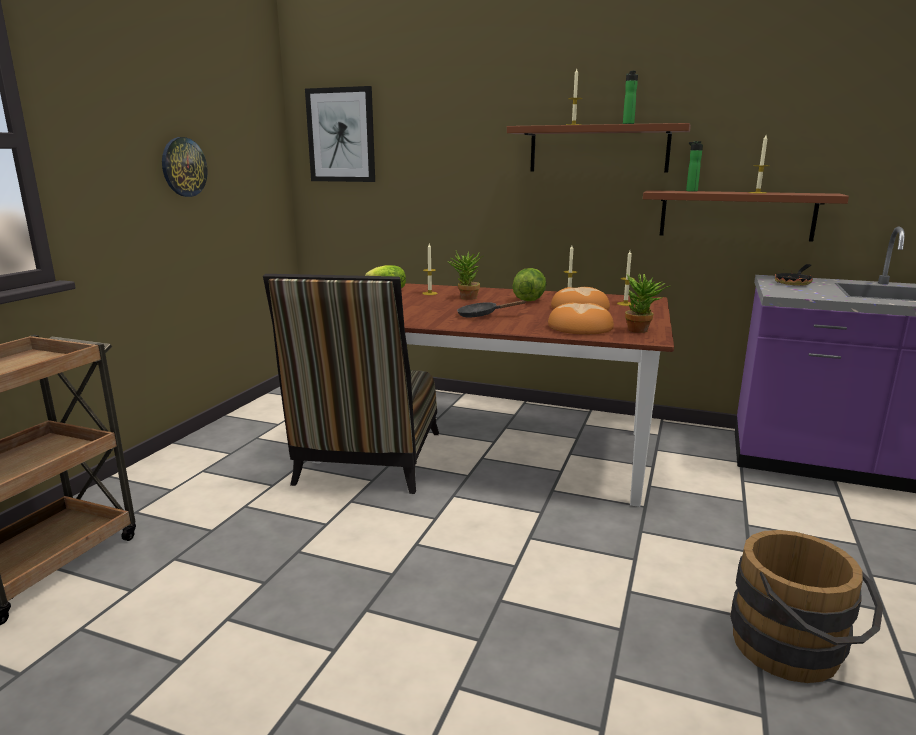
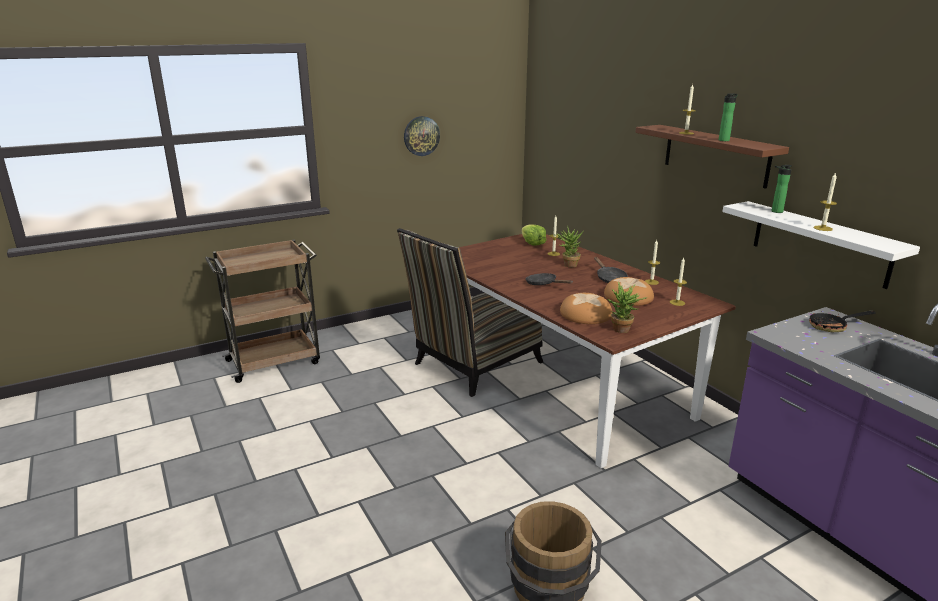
camera: 40 degrees right, 5 degrees up
picture [305,86,375,182] -> none
lettuce [512,268,546,301] -> black frying pan [594,257,628,283]
brown shelf [643,190,849,241] -> white shelf [722,201,920,289]

